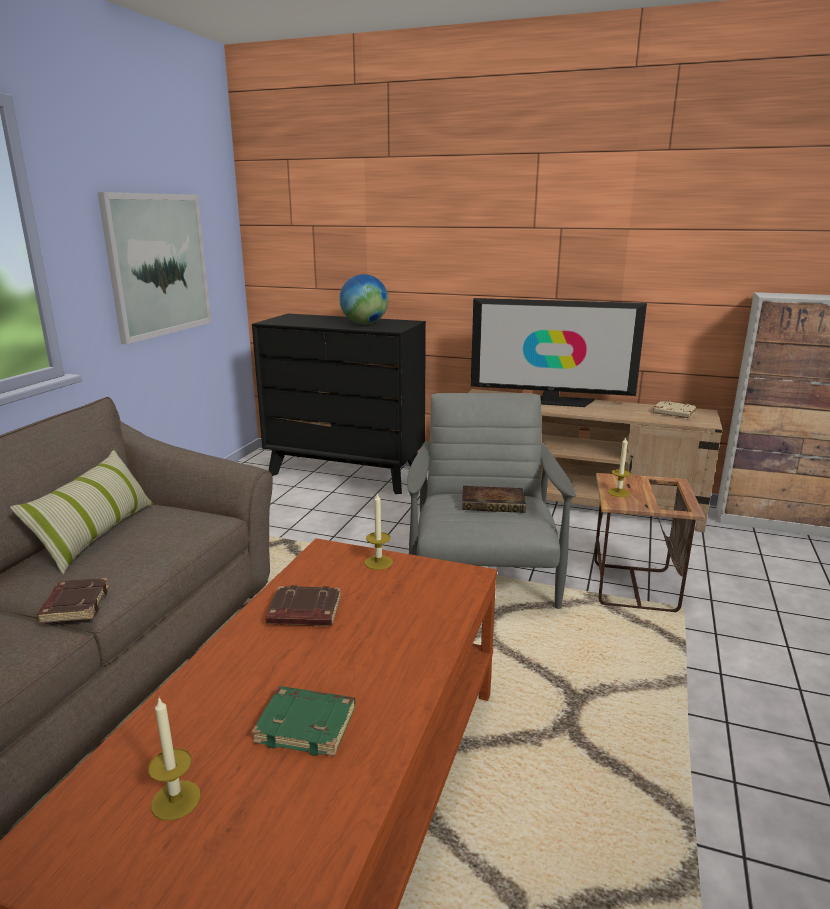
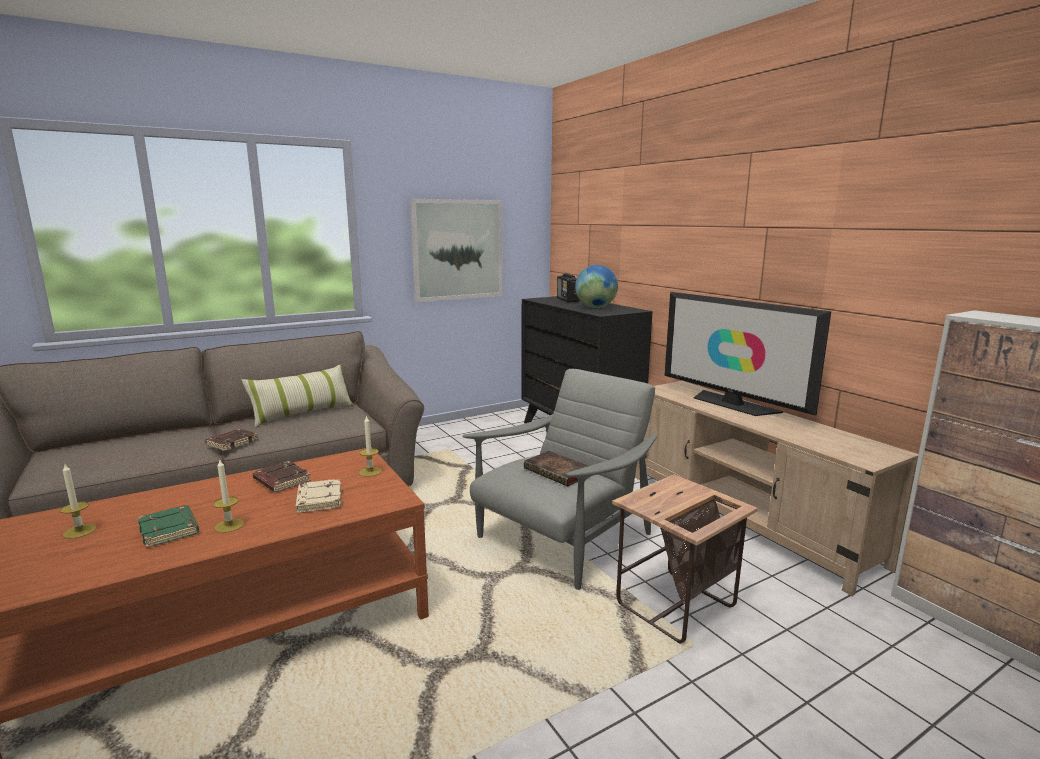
camera: 40 degrees right, 5 degrees down
candle [608,436,631,497] -> candle moved to [213,460,244,533]
beige book [653,401,697,418] -> beige book moved to [295,479,342,513]
none -> radio [557,274,580,303]

